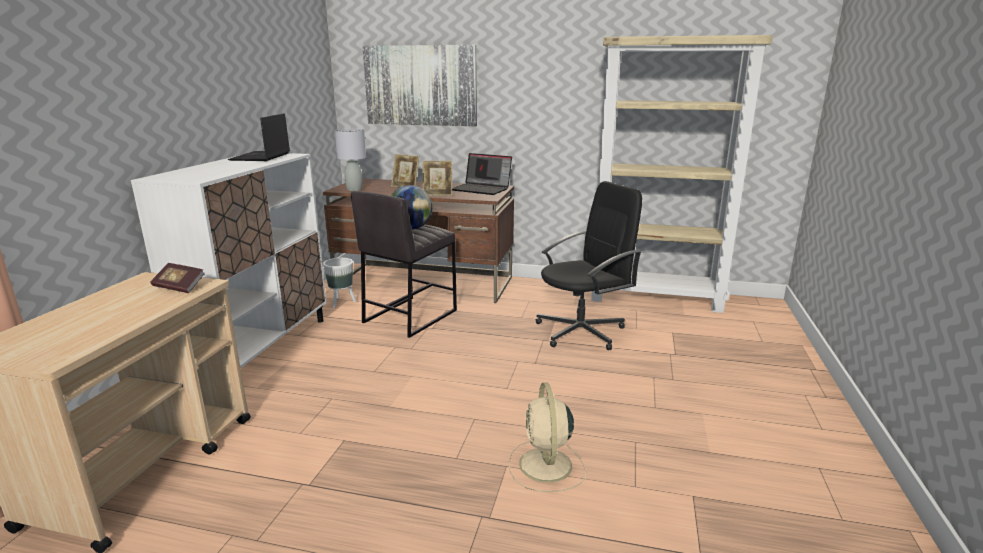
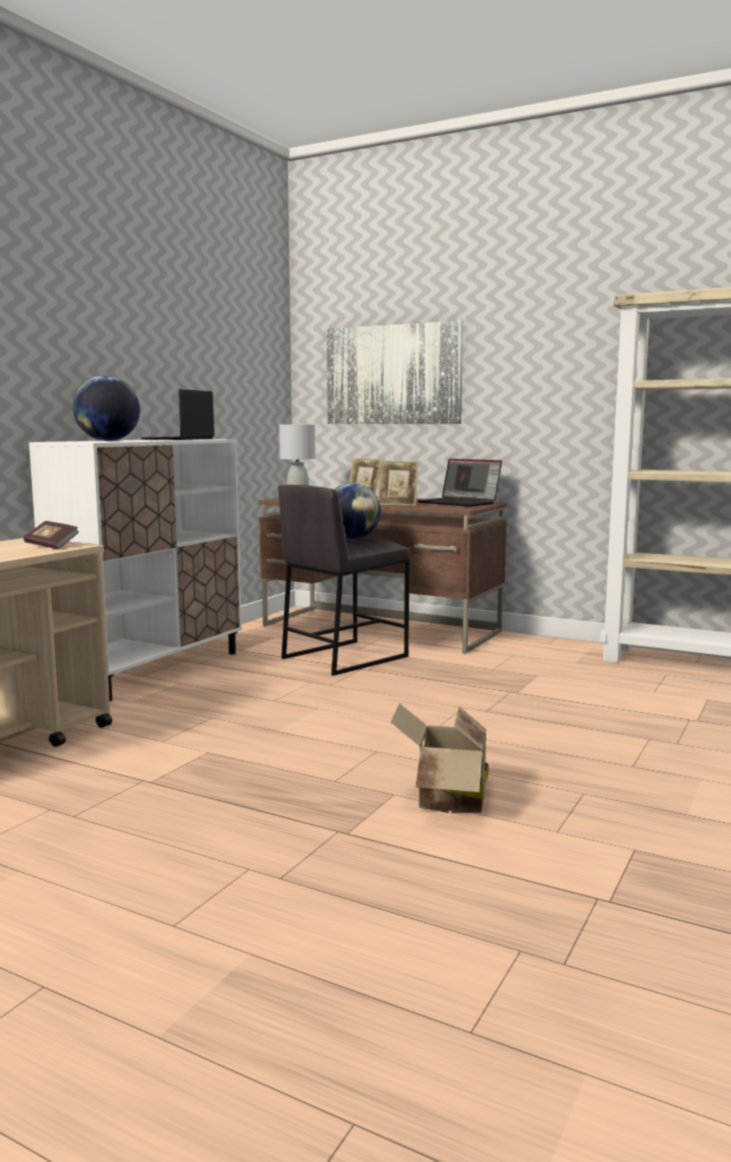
camera: 15 degrees right, 10 degrees down
white planter [323,258,356,308] -> none
beige fan [509,383,586,492] -> cardboard box [391,703,489,813]
black office chair [536,181,642,350] -> none
none -> globe [73,375,140,441]

